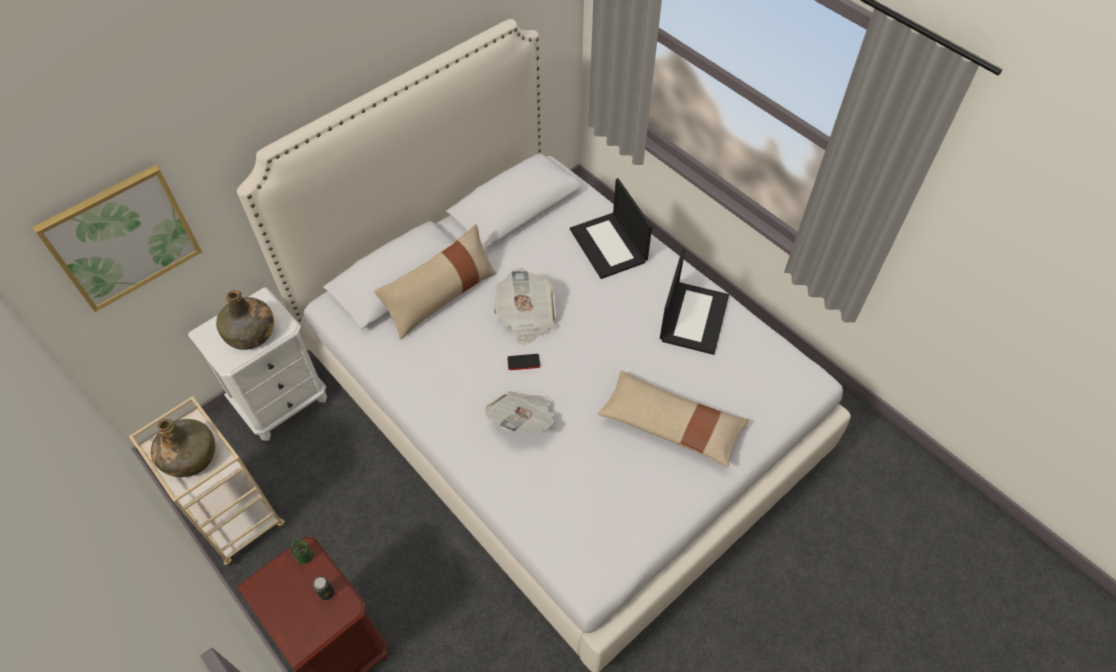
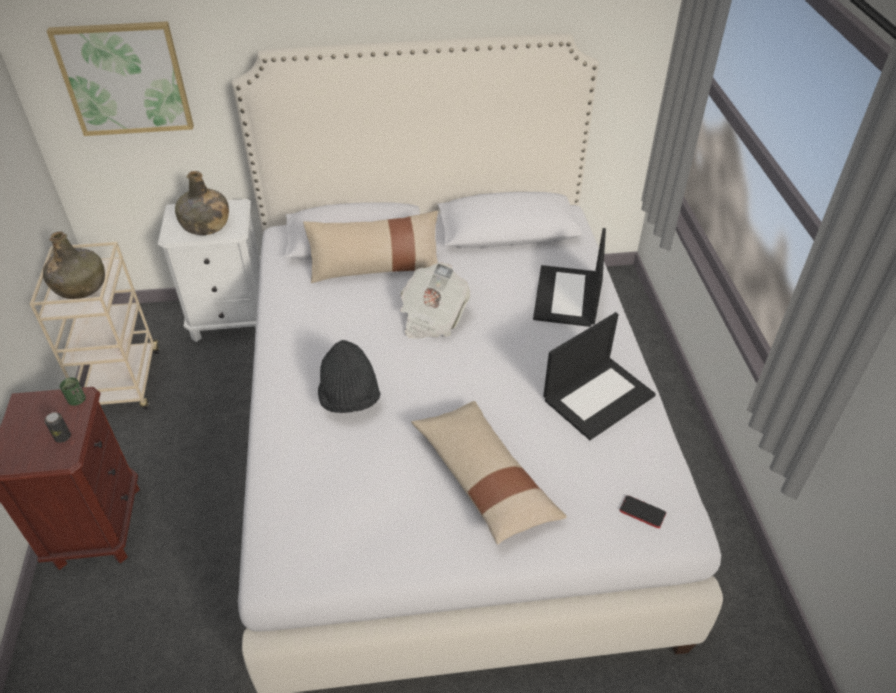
camera: 35 degrees right, 10 degrees down
newspaper [485,391,555,433] -> black hat [318,340,381,413]
phone [507,354,540,370] -> phone moved to [620,495,666,528]

